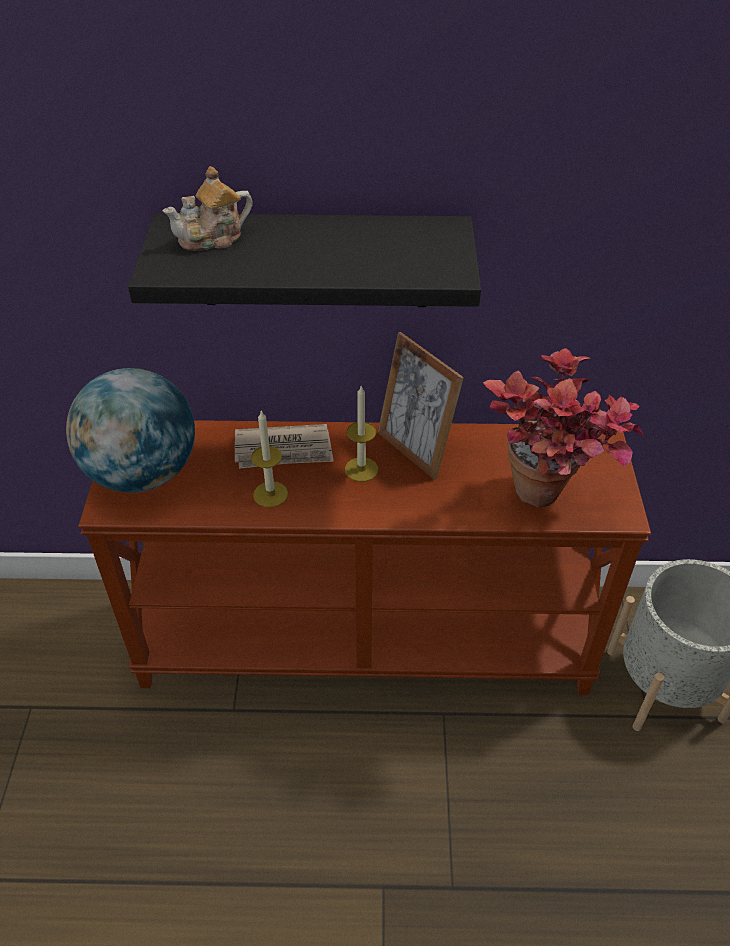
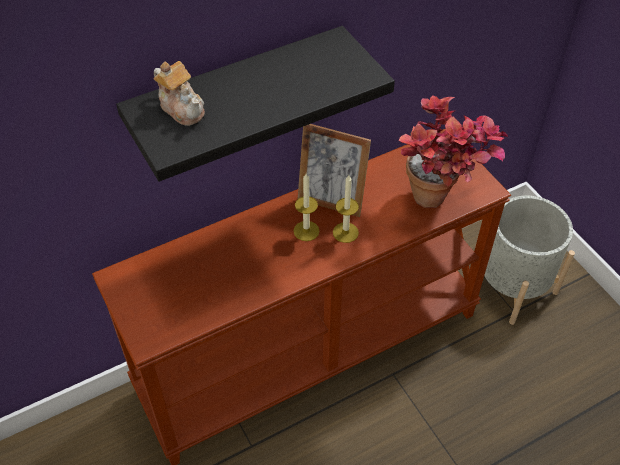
camera: 30 degrees left, 5 degrees up
globe [66,368,195,493] -> none
teapot [163,166,252,251] -> teapot turned 75 degrees counterclockwise [153,61,205,126]
newspaper [235,424,334,469] -> none
candle [251,410,288,507] -> candle moved to [333,175,359,243]

